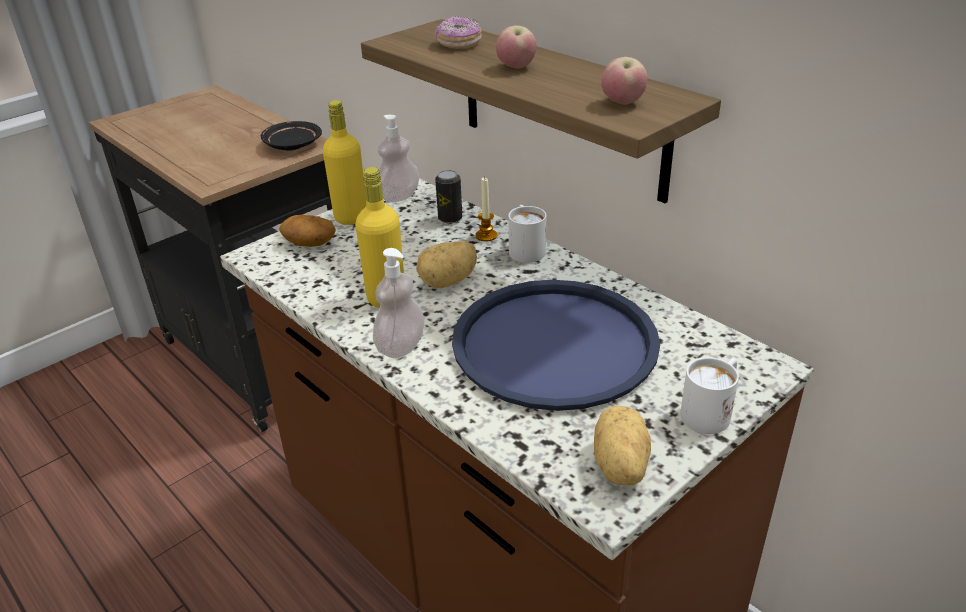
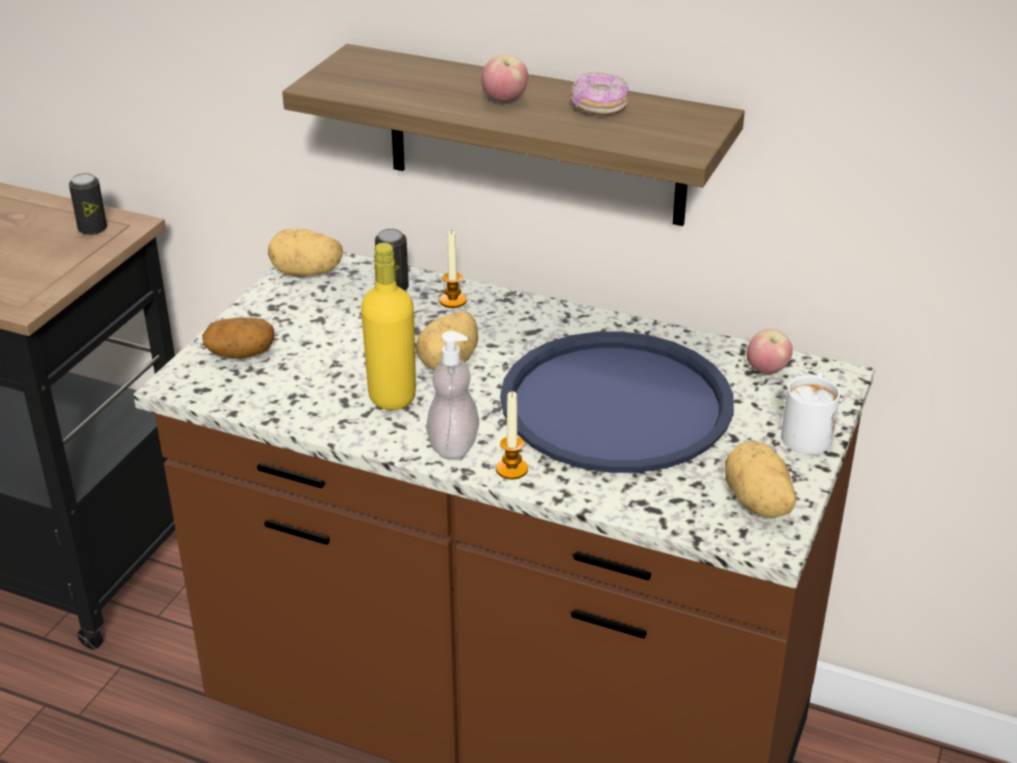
camera: 25 degrees left, 0 degrees up
black plate [261,121,322,151] -> can [69,173,107,235]
yellow bottle [323,100,366,225] -> none
soap dispenser [378,115,419,202] -> potato [268,229,343,276]
donut [435,16,482,49] -> donut moved to [571,72,629,115]
white mug [508,205,546,263] -> none
apple [601,57,647,105] -> apple moved to [747,329,793,374]
none -> candle [496,391,528,479]

